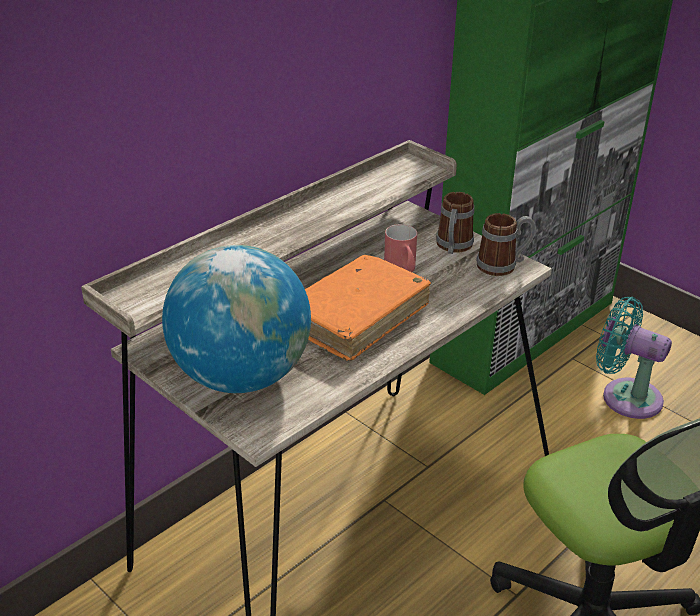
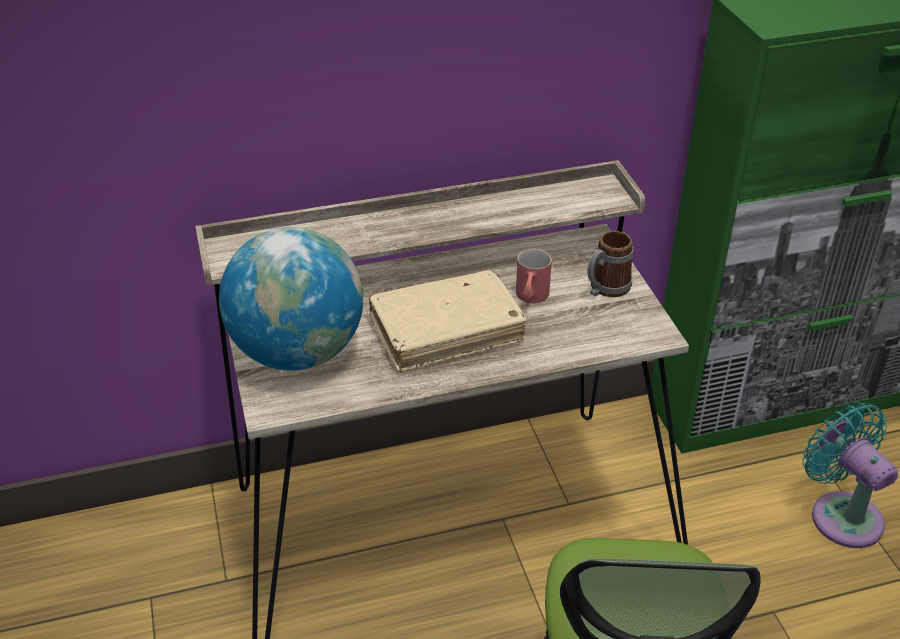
camera: 30 degrees right, 5 degrees up
orange book [305,255,431,361] -> beige book [368,270,527,372]
mug [476,213,536,276] -> none

